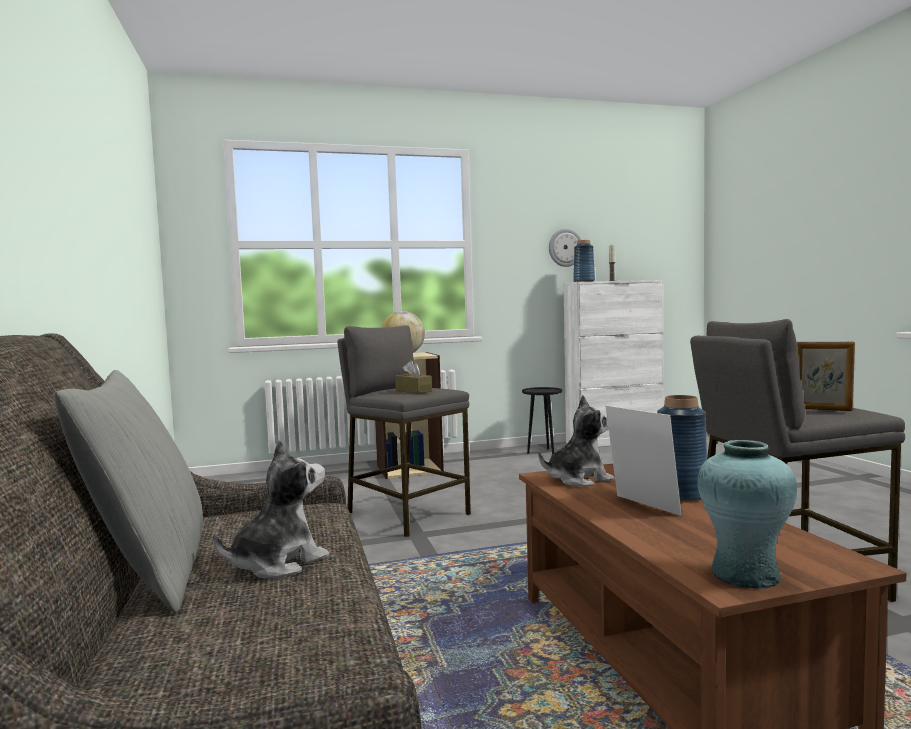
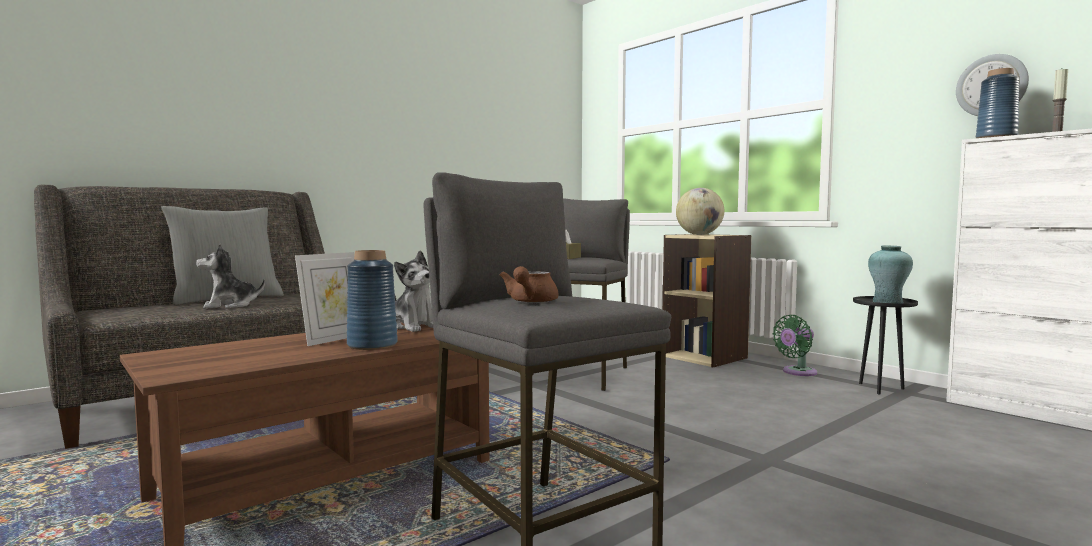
camera: 65 degrees right, 0 degrees up
plush toy [213,440,329,579] -> plush toy turned 135 degrees clockwise [196,243,265,309]
turquoise vase [697,440,797,589] -> turquoise vase moved to [868,245,913,303]
picture frame [796,342,855,411] -> brown teapot [500,266,558,303]
none -> green fan [772,315,817,376]

